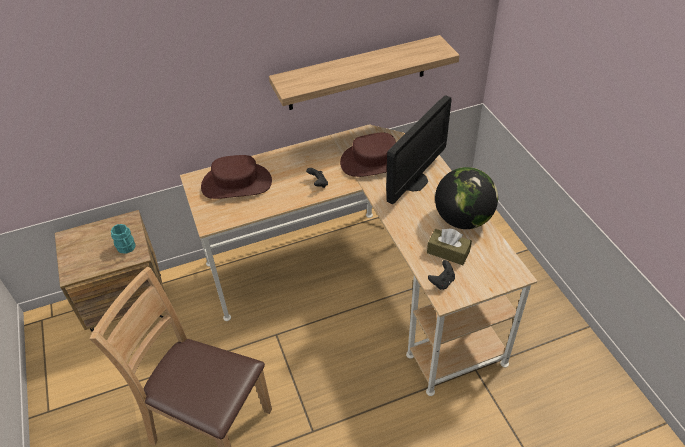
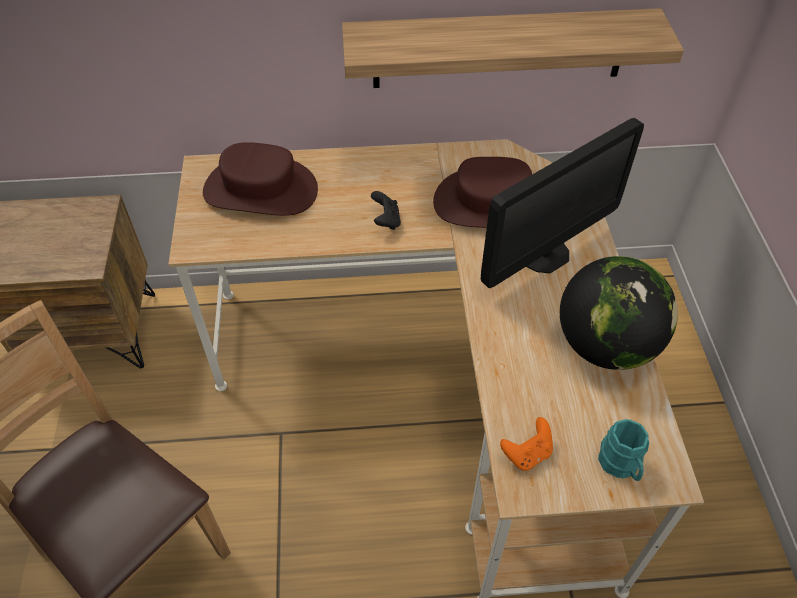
camera: 15 degrees right, 5 degrees up
turquoise mug [111,224,136,254] -> turquoise mug moved to [598,419,649,481]
brown tissue box [427,229,472,265] -> none
black game controller [428,260,455,290] -> orange game controller [500,417,553,471]

